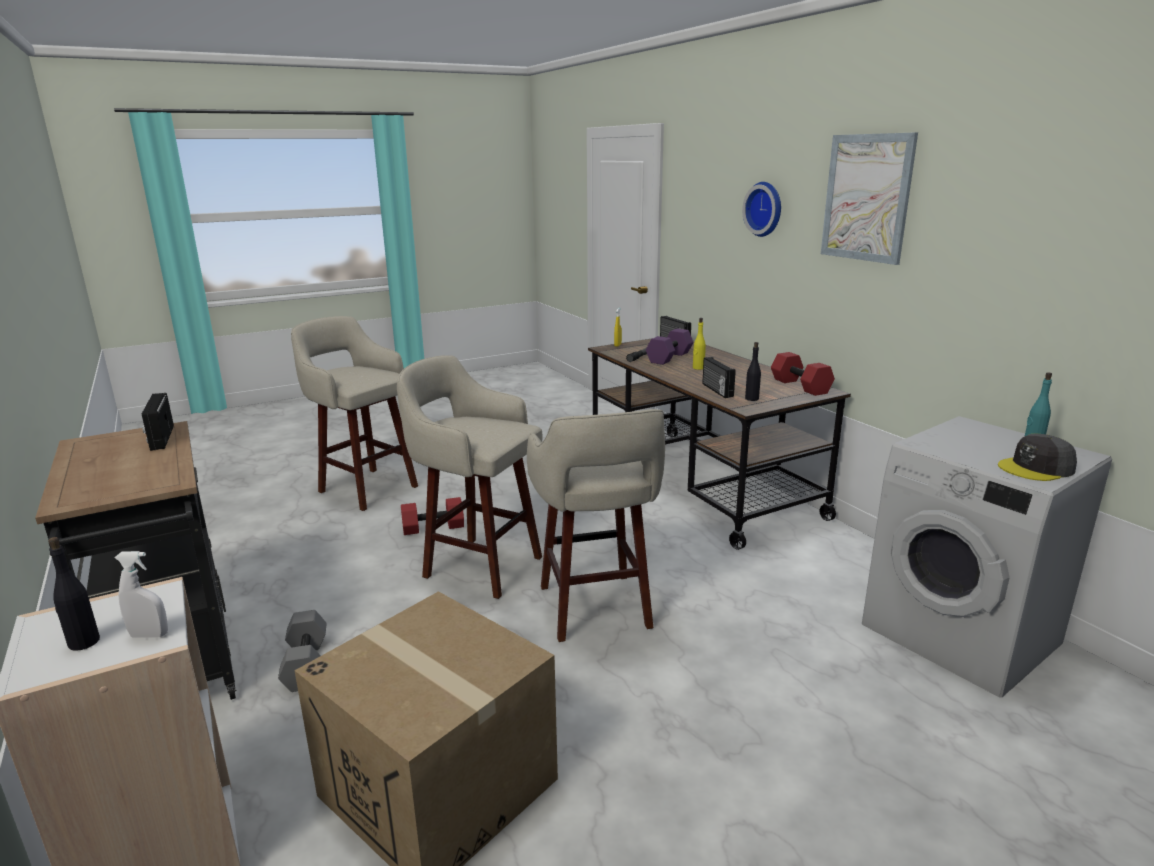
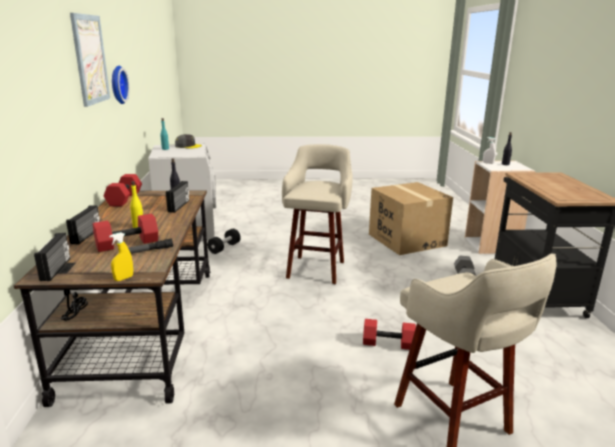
camera: 155 degrees left, 0 degrees up
radio [142,393,174,451] -> radio moved to [66,205,100,245]
beige stool [397,355,542,599] -> none
purple dumbbell [646,329,693,365] -> red dumbbell [93,214,158,252]
wall clock [742,182,781,237] -> wall clock moved to [112,66,129,104]
none -> black dumbbell [207,229,241,254]

